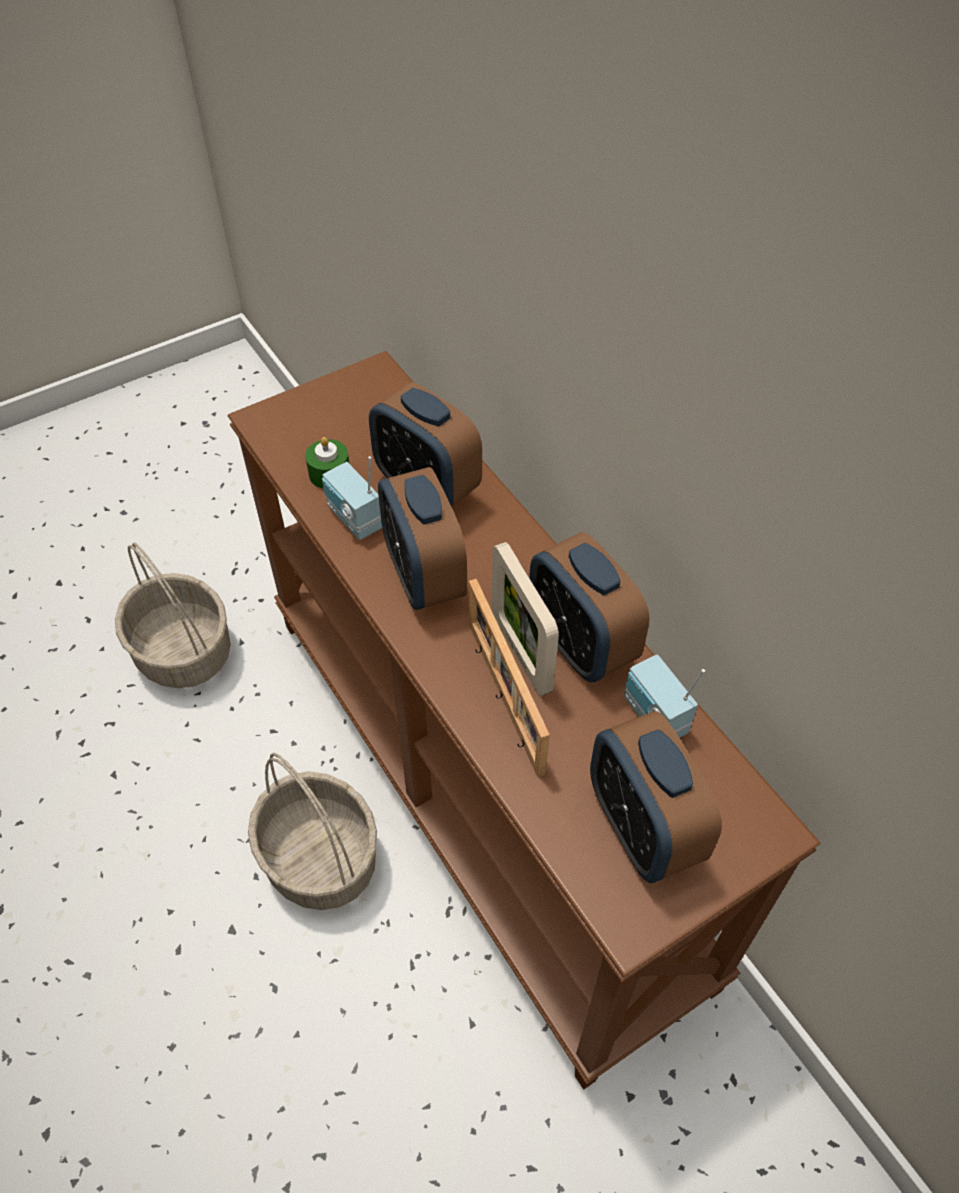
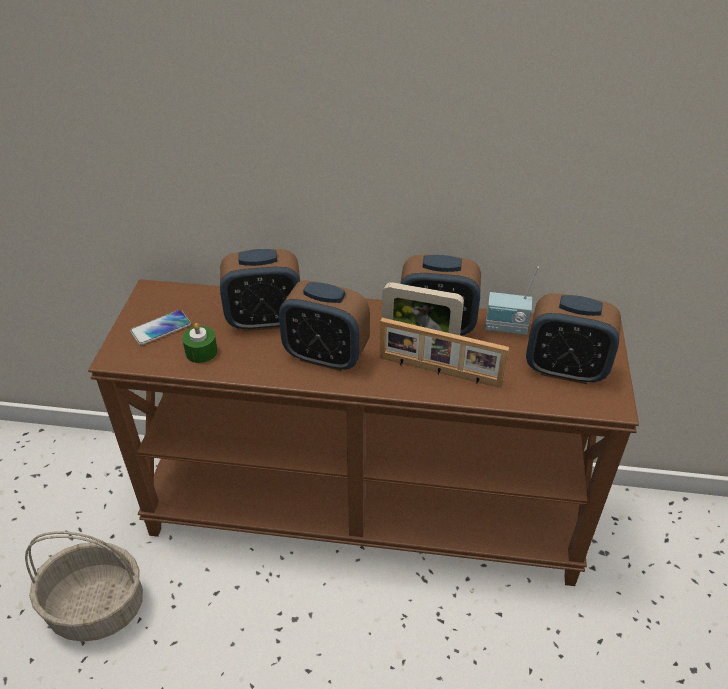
camera: 50 degrees left, 10 degrees down
basket [248,752,377,910] -> none
radio [322,456,382,540] -> none
none -> phone [130,310,191,345]

